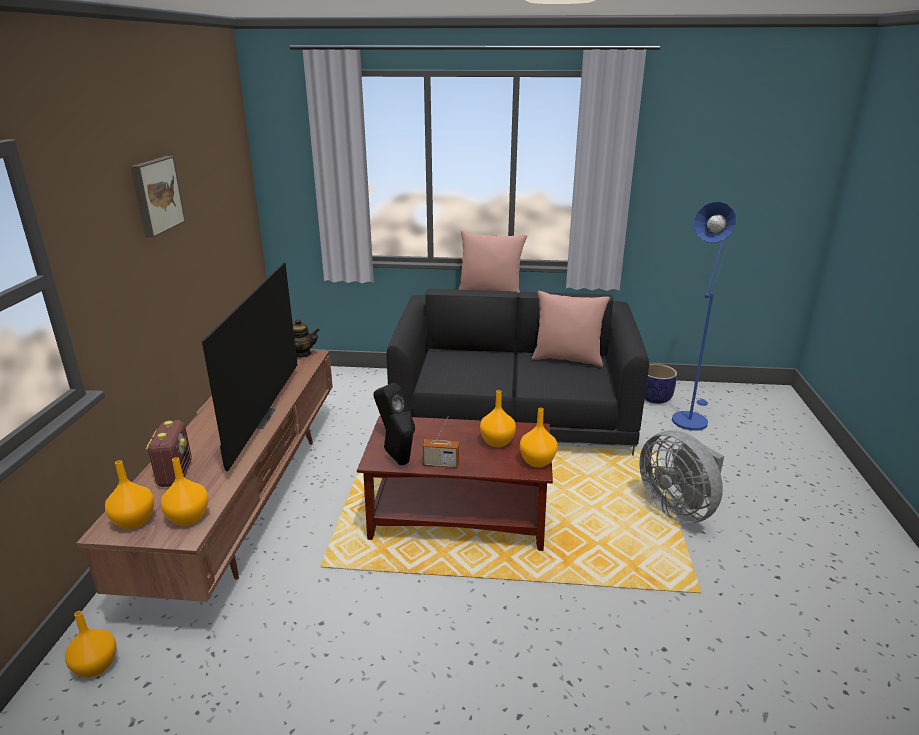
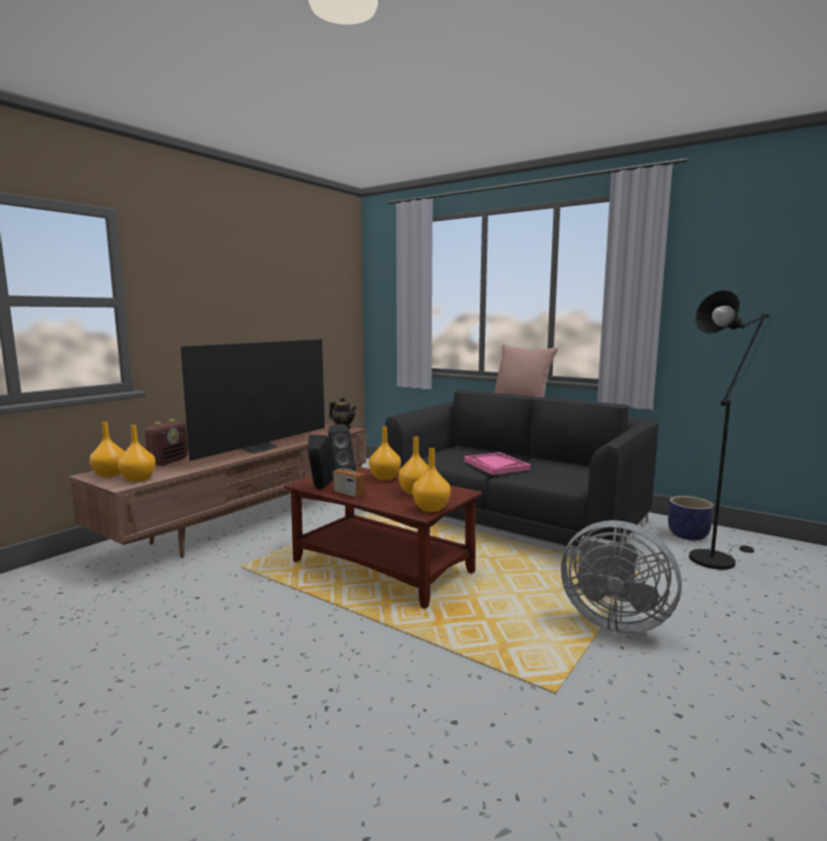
camera: 30 degrees right, 15 degrees down
orange vase [65,611,117,678] -> orange vase moved to [369,426,401,480]
picture [131,156,186,237] -> none
pink pillow [532,291,610,367] -> none
grey fan [639,430,724,523] -> grey fan turned 60 degrees counterclockwise [561,520,682,634]
blue floor lamp [672,202,737,431] -> black floor lamp [689,290,771,570]
none -> pink tray [464,452,531,475]

